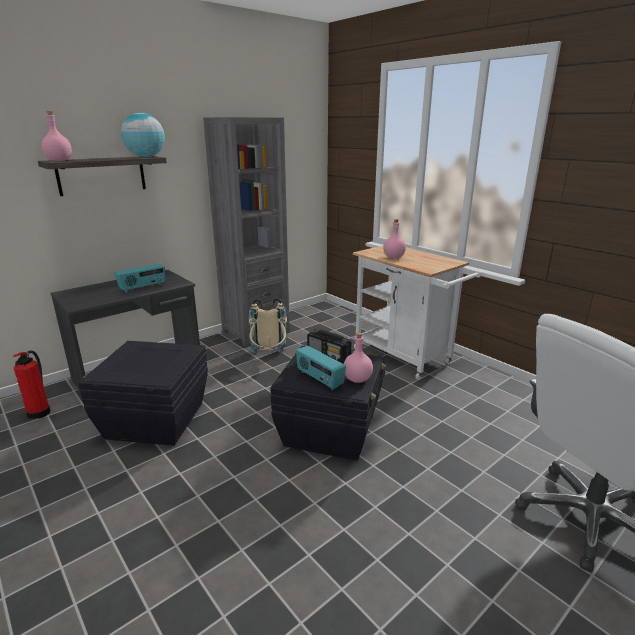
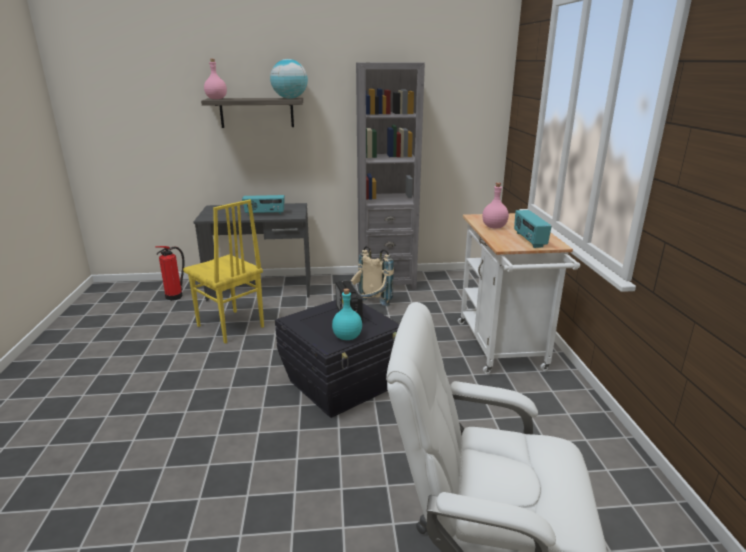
camera: 35 degrees right, 0 degrees up
black storage box [78,341,208,446] -> yellow chair [183,199,264,344]
radio [296,346,346,390] -> radio moved to [514,210,552,248]
pink bottle [344,333,373,383] -> turquoise bottle [332,288,362,340]

